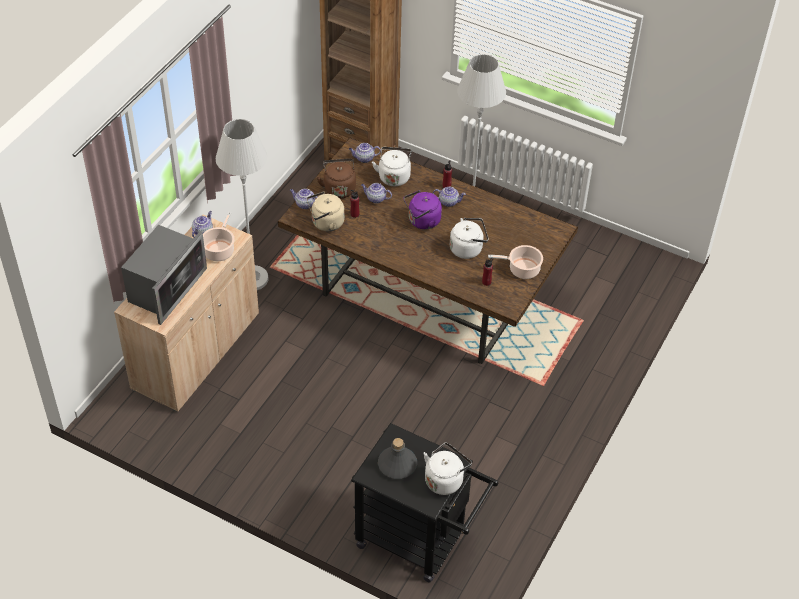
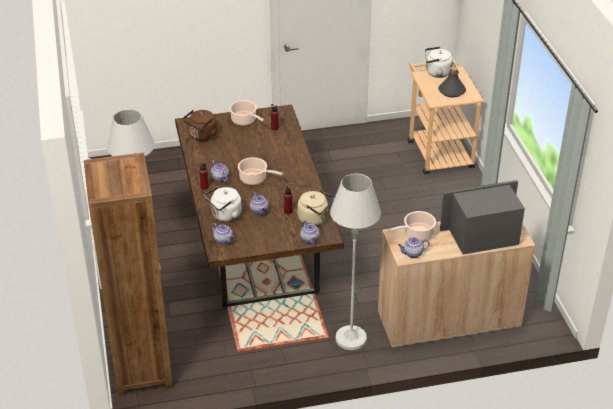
camera: 130 degrees left, 10 degrees down
brown kettle [317,159,356,198] -> brown kettle moved to [182,110,217,141]
black cart [351,423,498,582] -> beige cart [408,59,484,174]
purple kettle [403,190,442,230] -> cooking pot [238,157,283,185]
white kettle [450,218,488,259] -> none

